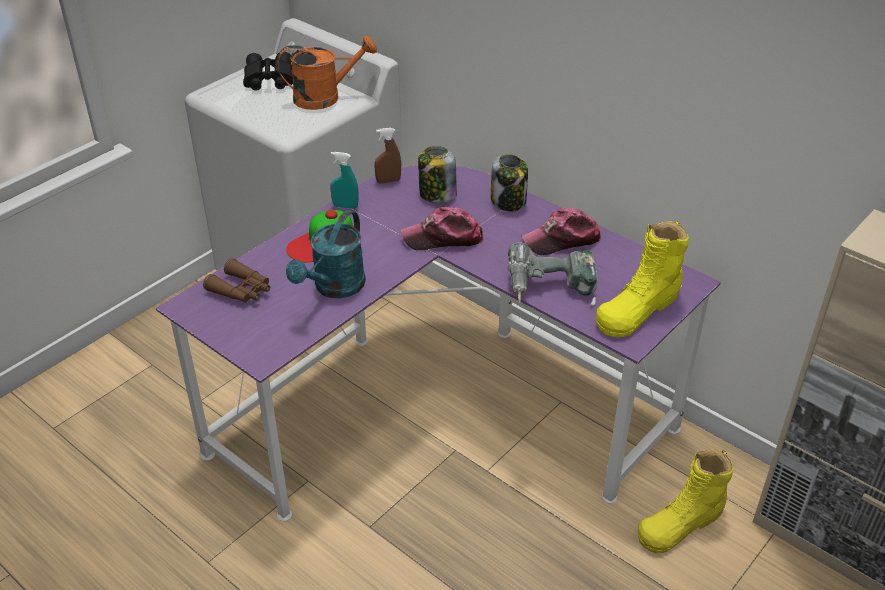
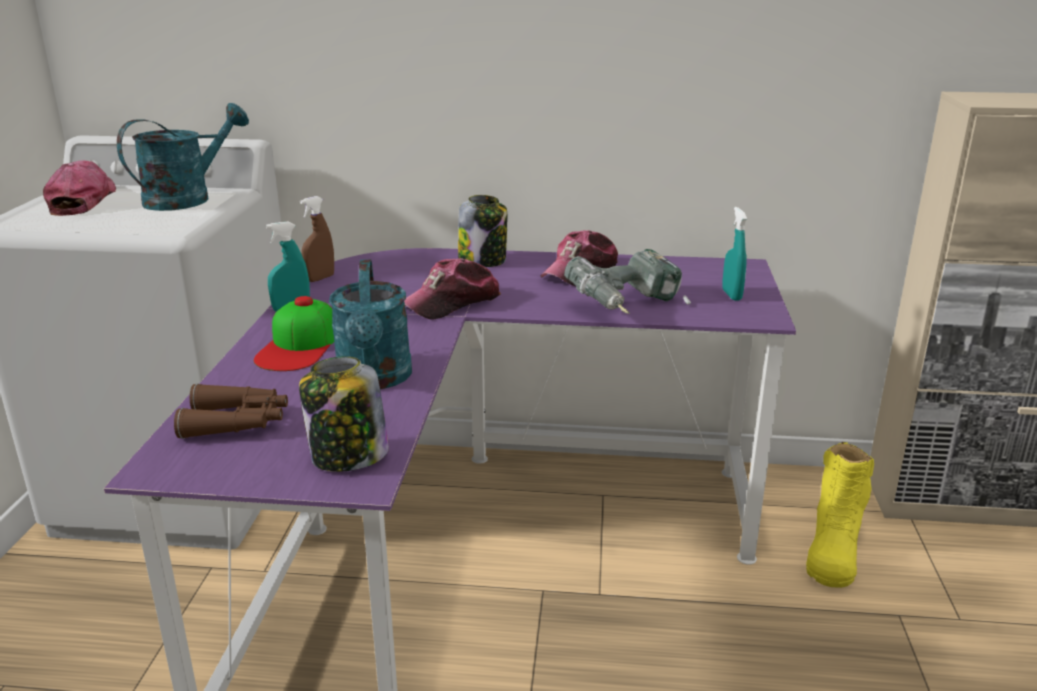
camera: 35 degrees left, 15 degrees down
black binoculars [243,52,293,91] -> cap [43,160,116,216]
orange watering can [277,36,377,110] -> turquoise watering can [117,103,249,211]
jar [418,146,457,203] -> jar moved to [299,356,389,472]
yellow boot [596,221,689,337] -> turquoise spray bottle [722,207,747,301]

